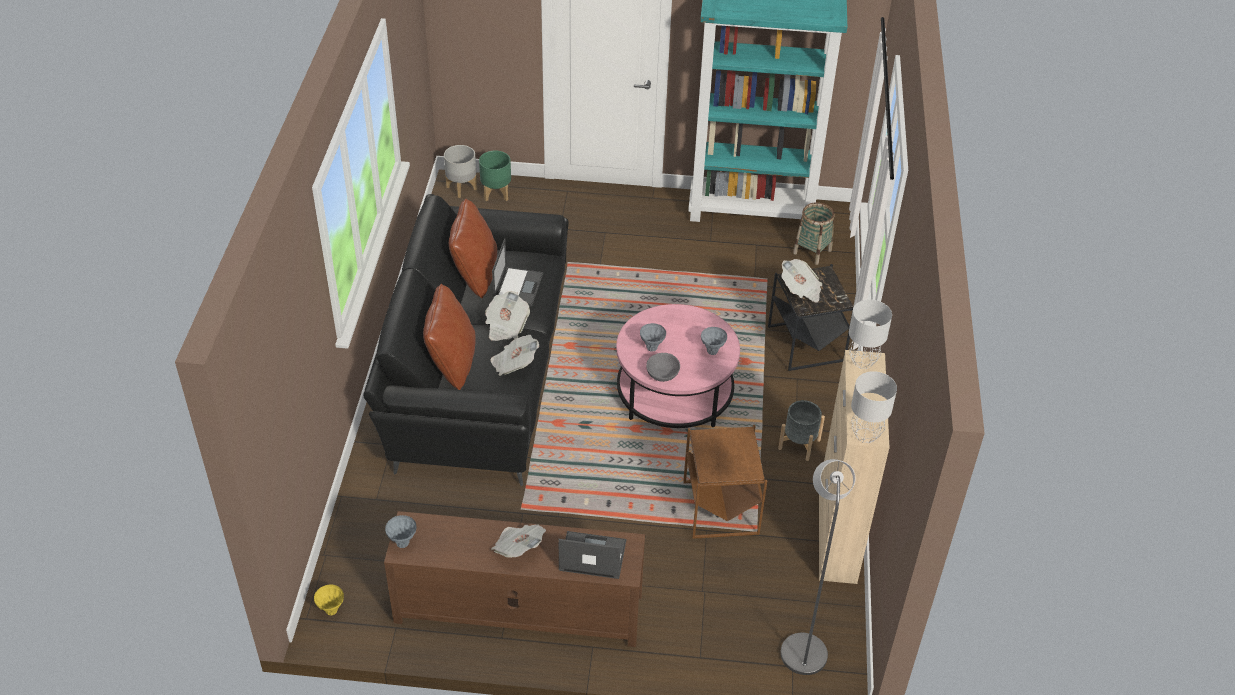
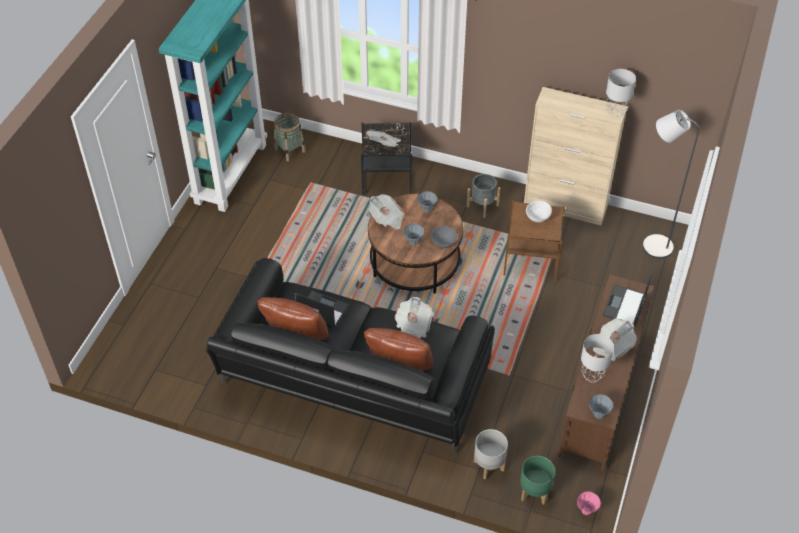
camera: 75 degrees left, 5 degrees up
yellow vase [314,584,344,615] -> pink vase [577,491,601,515]
grey planter [444,145,477,198] -> grey planter moved to [474,429,508,479]
green planter [479,150,511,202] -> green planter moved to [520,456,555,505]
newspaper [485,291,530,341] -> newspaper moved to [369,194,404,230]
pink coffee table [616,304,740,428] -> brown coffee table [368,194,463,294]
grey table lamp [849,299,892,369] -> grey table lamp moved to [581,334,614,383]
none -> white bowl [526,201,552,222]

